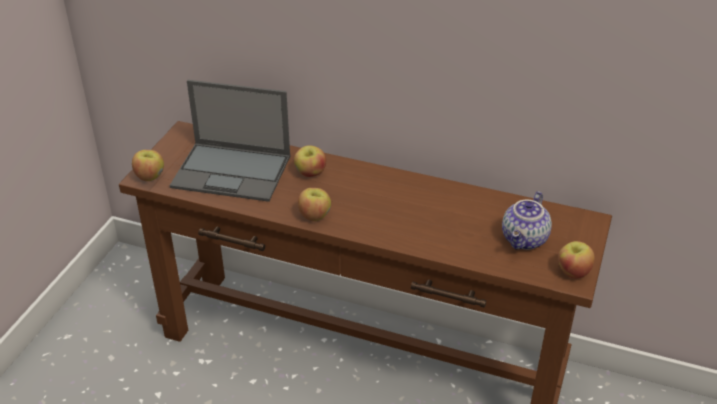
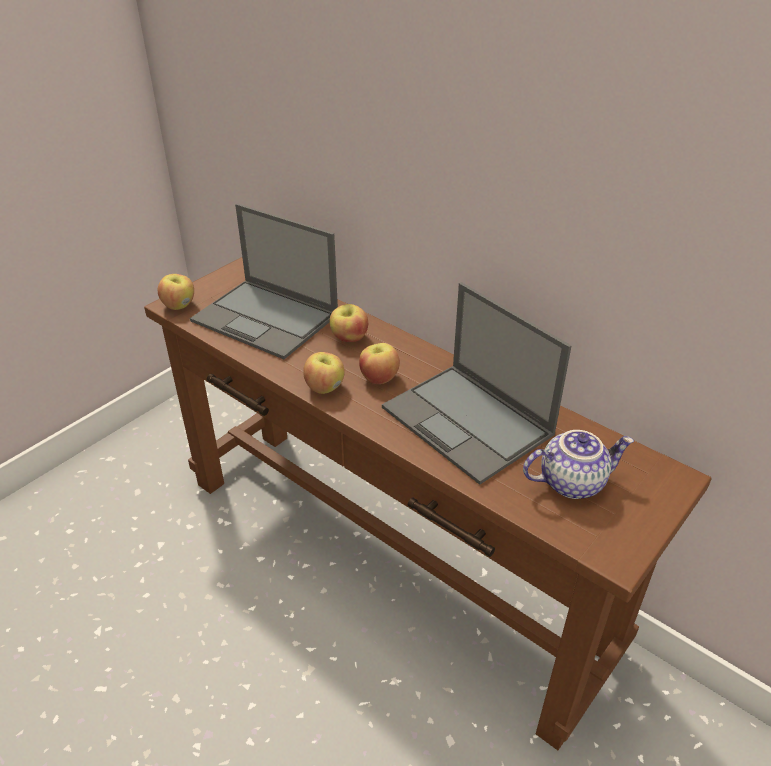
camera: 20 degrees right, 0 degrees up
teapot [502,191,552,250] -> teapot turned 150 degrees counterclockwise [523,430,634,499]
apple [558,241,595,279] -> apple moved to [359,343,400,384]
none -> laptop [382,282,572,485]

